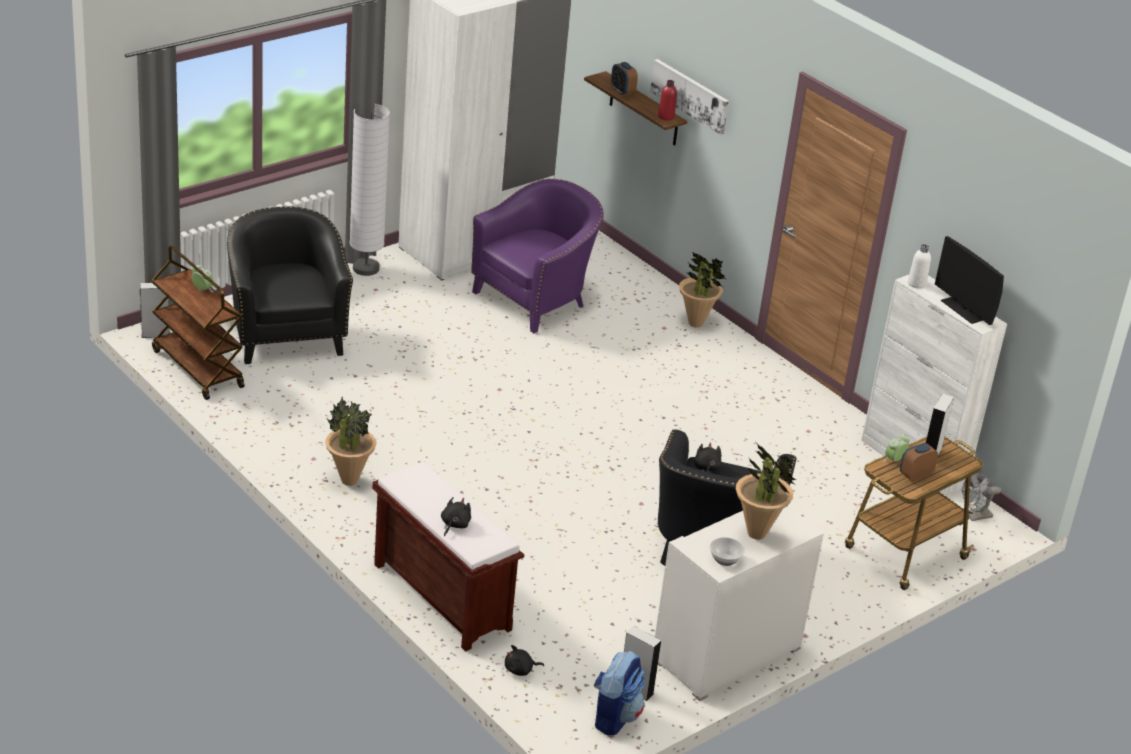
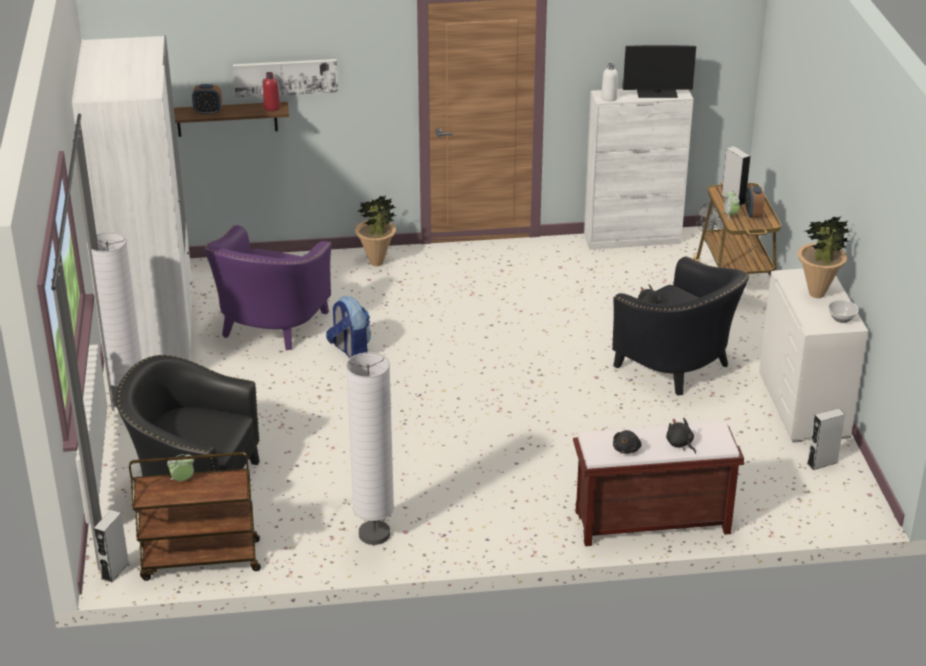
camera: 55 degrees left, 0 degrees up
potted plant [325,397,377,486] -> none
purple armchair [471,178,604,333] -> purple armchair turned 150 degrees counterclockwise [204,225,331,350]
black plush toy [505,645,544,676] -> black plush toy moved to [613,430,641,454]
backpack [594,651,645,736] -> backpack moved to [326,296,371,358]
none -> white floor lamp [346,352,394,545]

